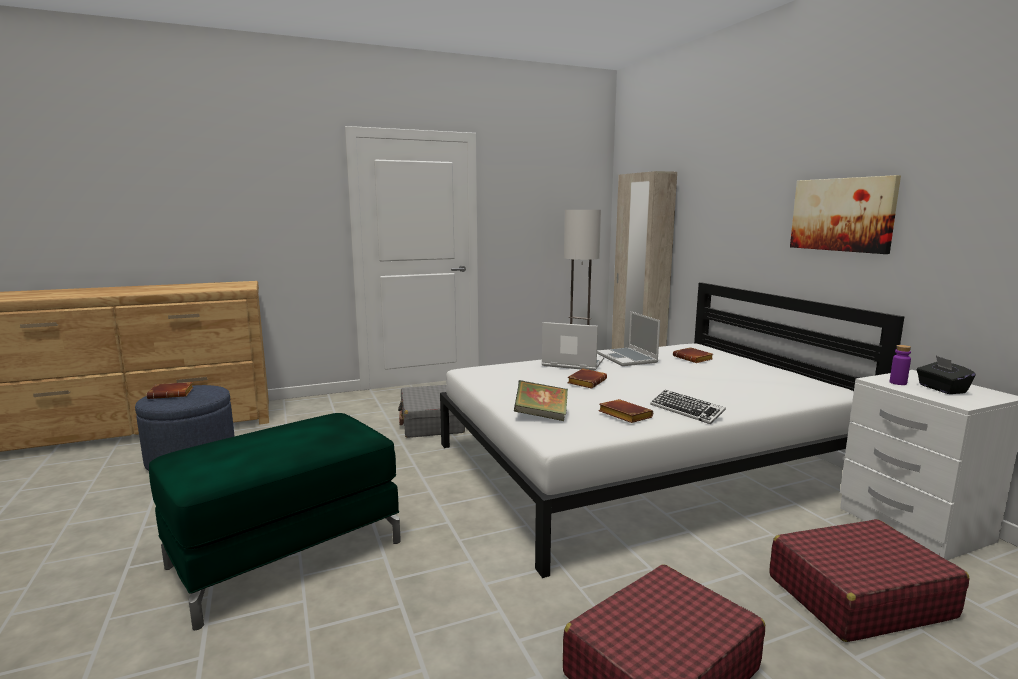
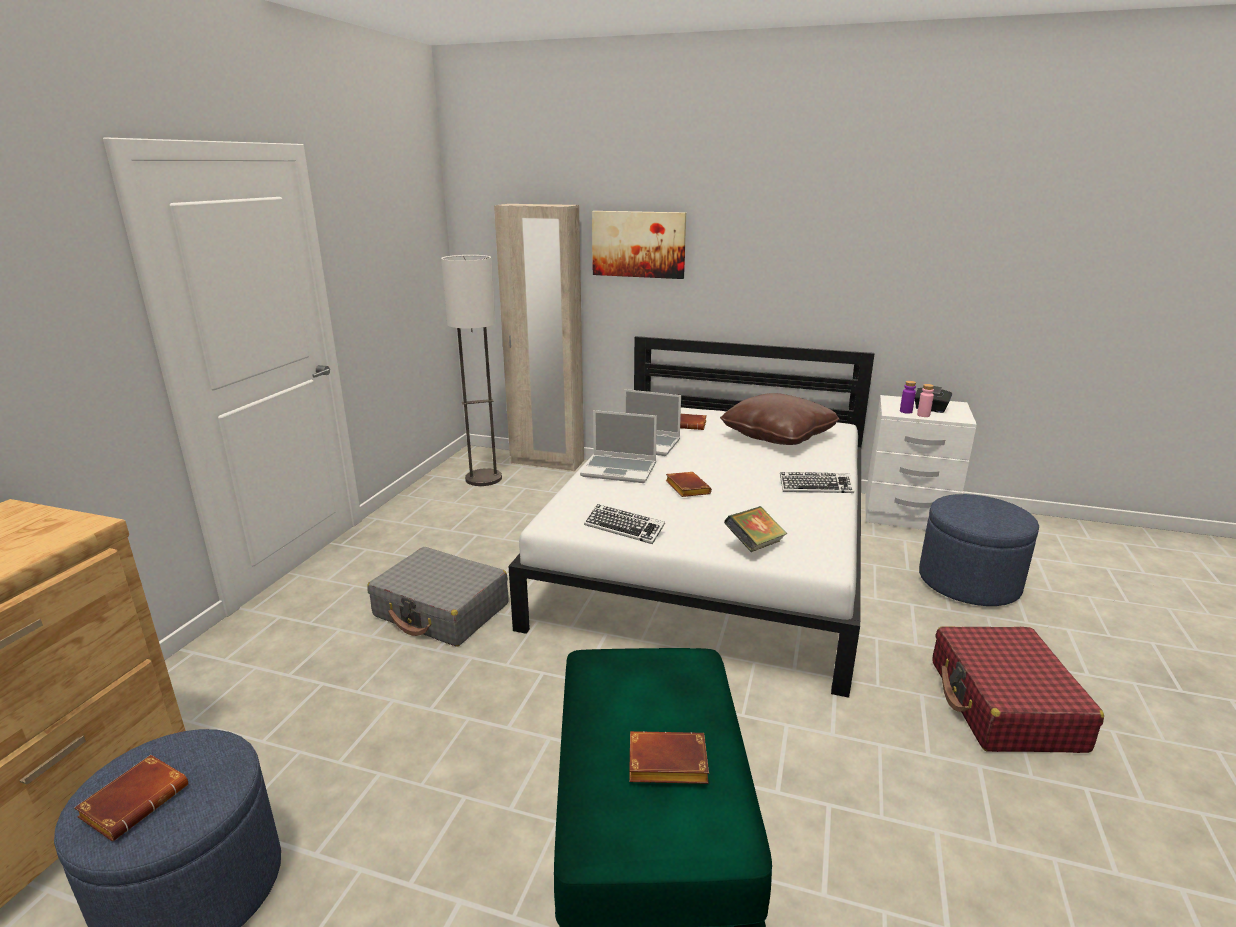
camera: 50 degrees left, 10 degrees up
laptop [542,322,604,371] -> laptop turned 135 degrees counterclockwise [580,410,657,483]
brown book [598,399,653,423] -> brown book moved to [629,731,709,784]
red suitcase [769,519,969,642] -> blue ottoman [919,494,1039,606]
picture [790,175,901,254] -> picture moved to [592,211,686,279]
none -> keyboard [584,504,665,544]
none -> brown pillow [720,393,839,445]
none -> pink bottle [917,384,934,417]

